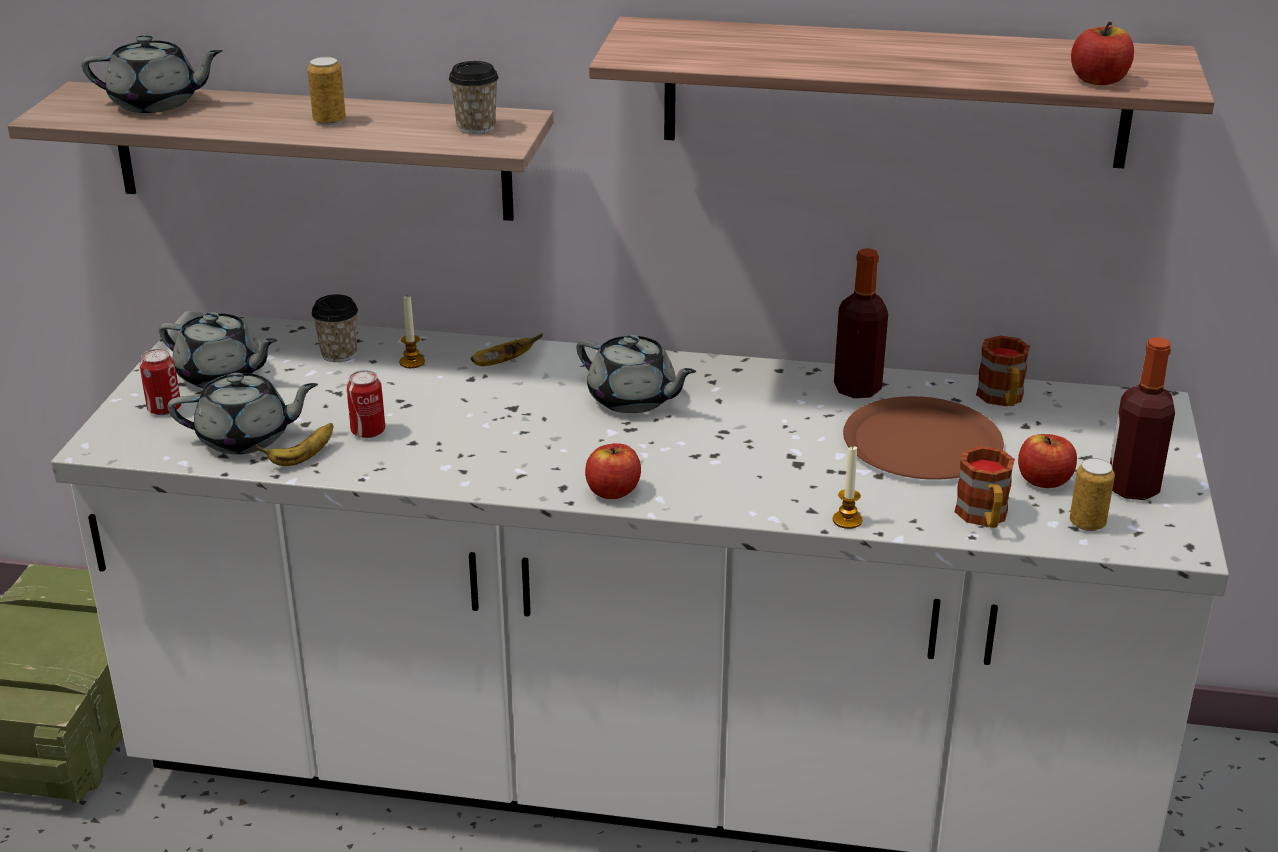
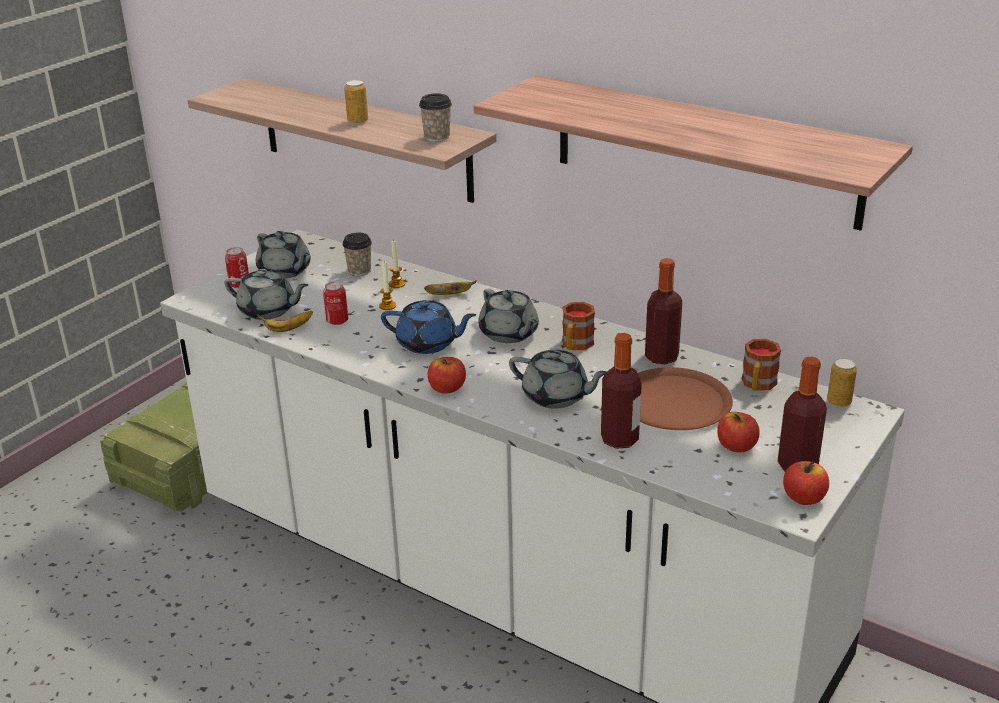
camera: 25 degrees right, 0 degrees up
grey teapot [82,35,223,113] -> grey teapot moved to [509,350,607,409]
candle [833,446,863,529] -> candle moved to [379,262,396,310]
mug [954,446,1015,528] -> mug moved to [562,302,595,350]
can [1070,458,1115,531] -> can moved to [827,358,857,407]
apple [1071,22,1134,85] -> apple moved to [783,461,829,505]
none -> blue teapot [381,300,476,354]
none -> bottle [601,333,642,449]

